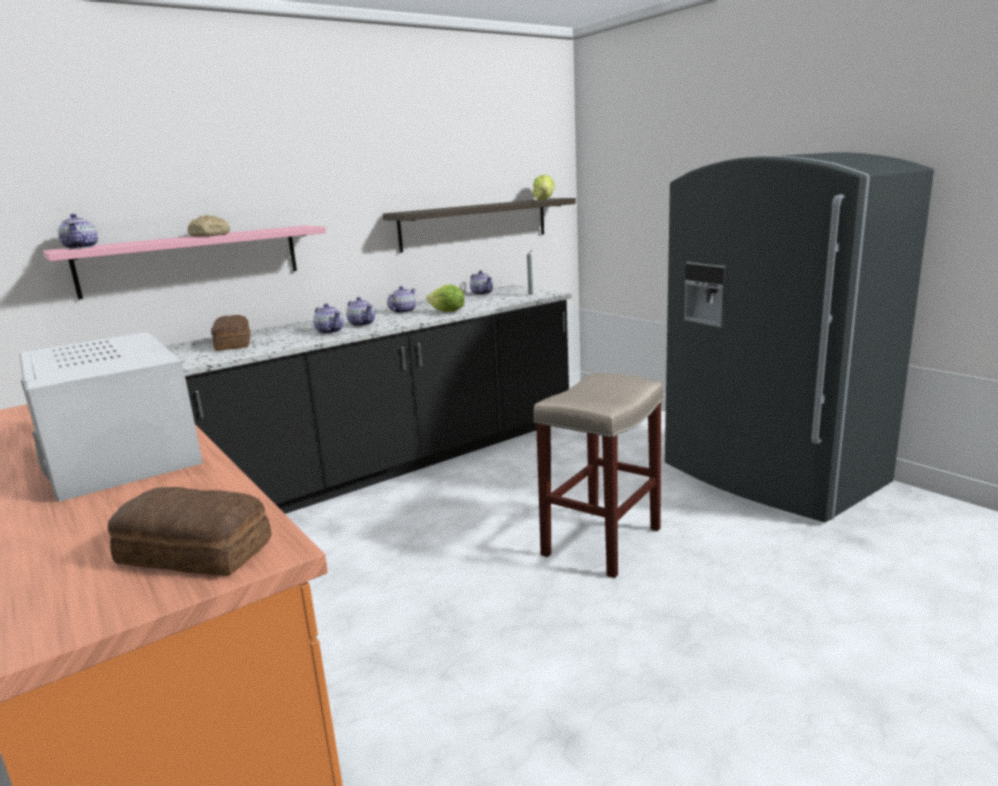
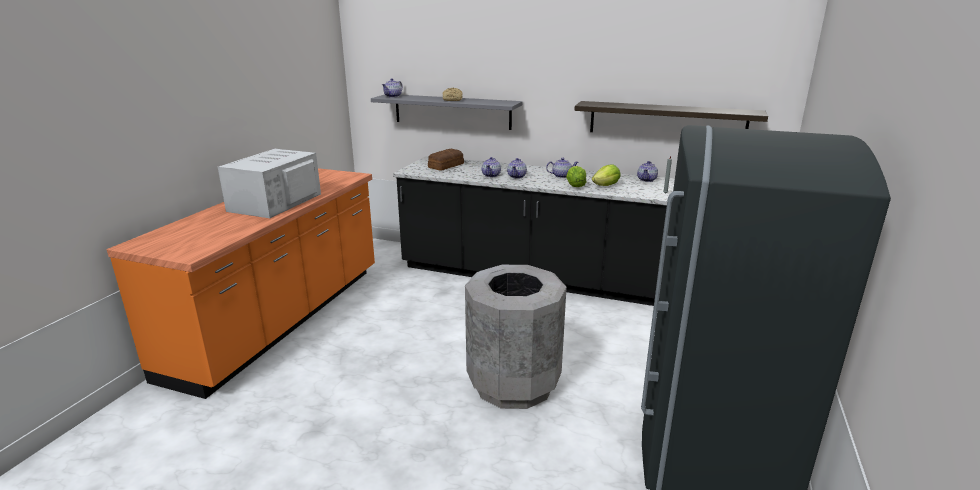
camera: 55 degrees right, 5 degrees up
pink shelf [43,225,326,300] -> grey shelf [371,95,522,130]
bread [108,487,272,576] -> none
lettuce [533,175,555,200] -> lettuce moved to [592,164,621,186]
beige stool [534,373,663,578] -> grey trash can [465,265,567,409]

